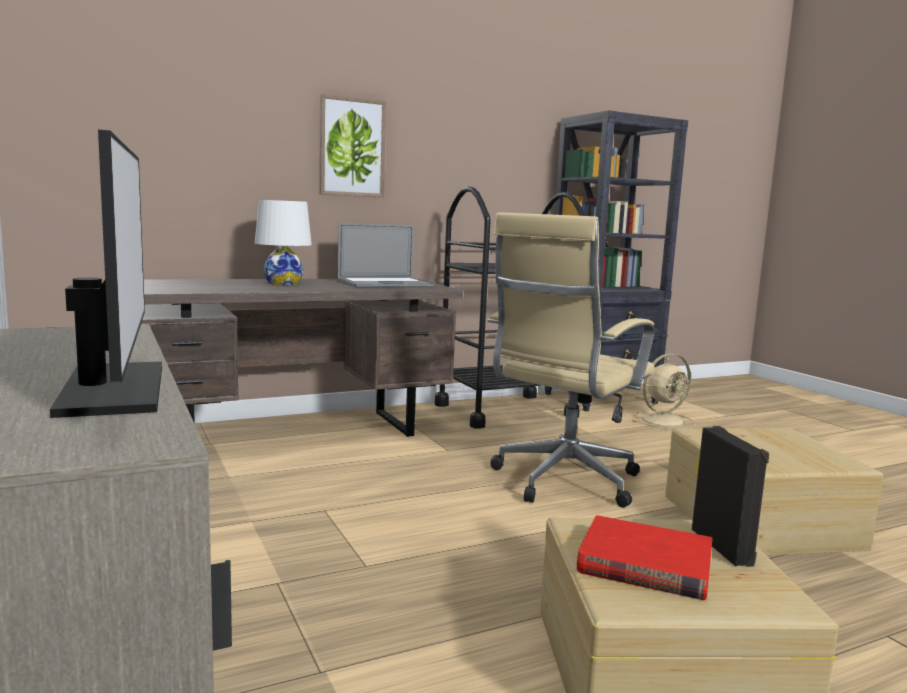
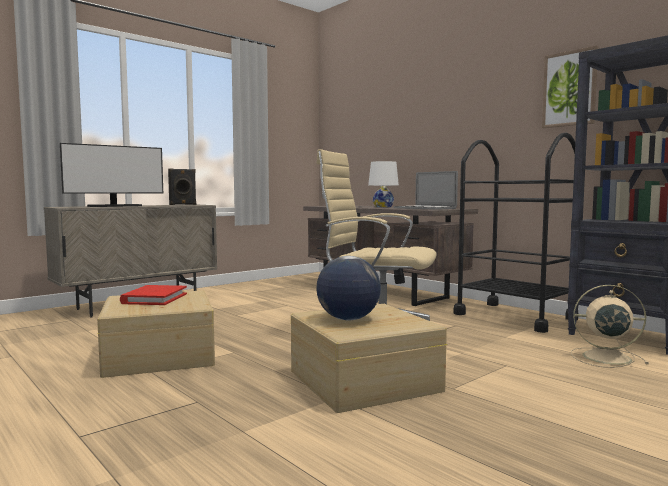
camera: 75 degrees right, 5 degrees down
picture [319,94,386,198] -> picture moved to [542,46,598,128]
beige fan [632,353,696,429] -> beige fan turned 150 degrees clockwise [571,285,649,368]
black speaker [692,426,769,567] -> black speaker moved to [168,168,196,205]
none -> globe [316,256,381,320]

